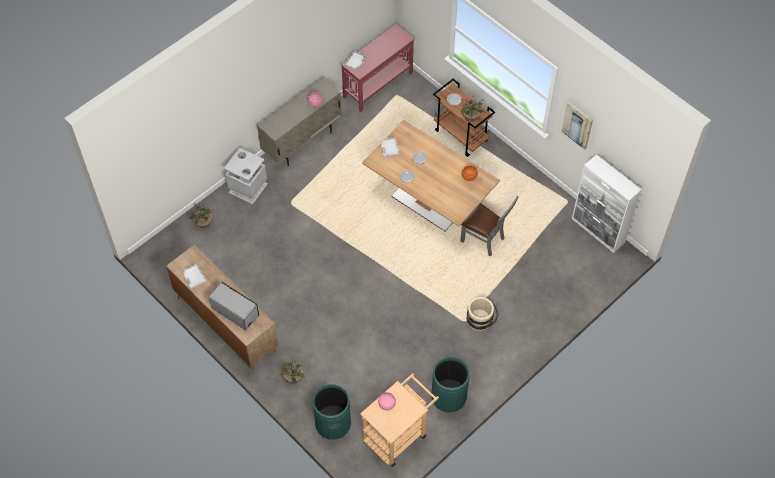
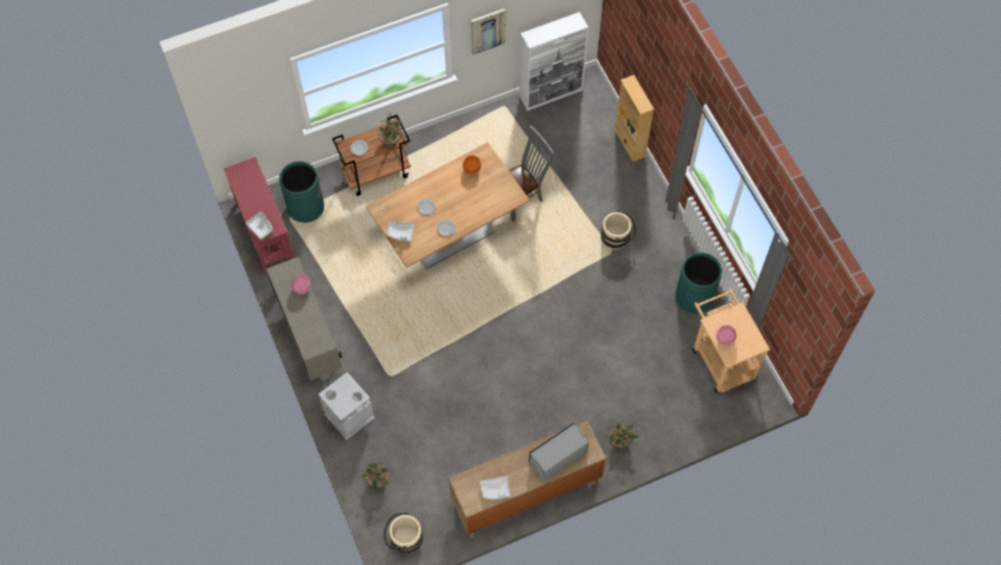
camera: 70 degrees left, 5 degrees up
green trash can [313,384,351,440] -> green trash can moved to [279,161,324,223]
none -> beige bucket [384,512,423,554]
none -> beige bookcase [614,75,654,162]

